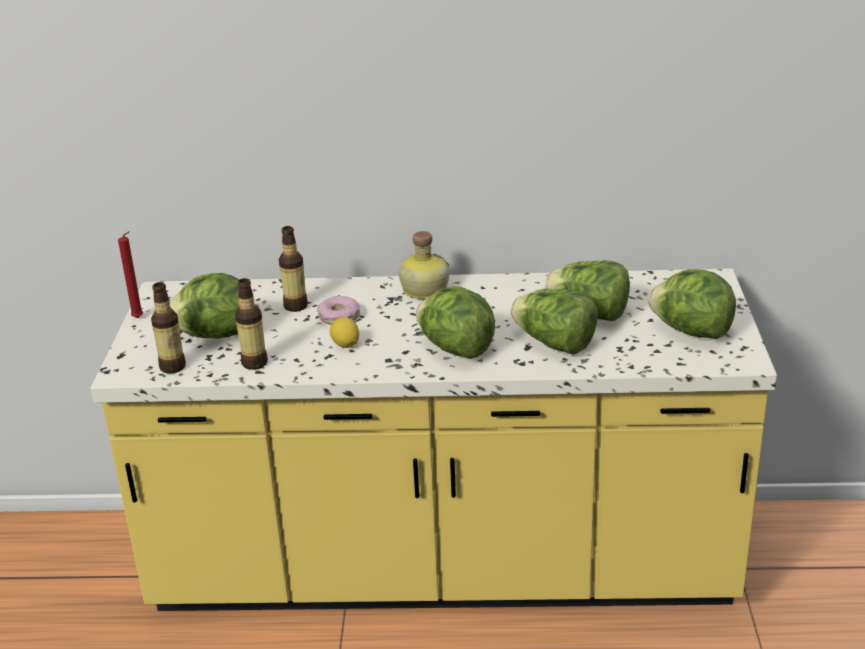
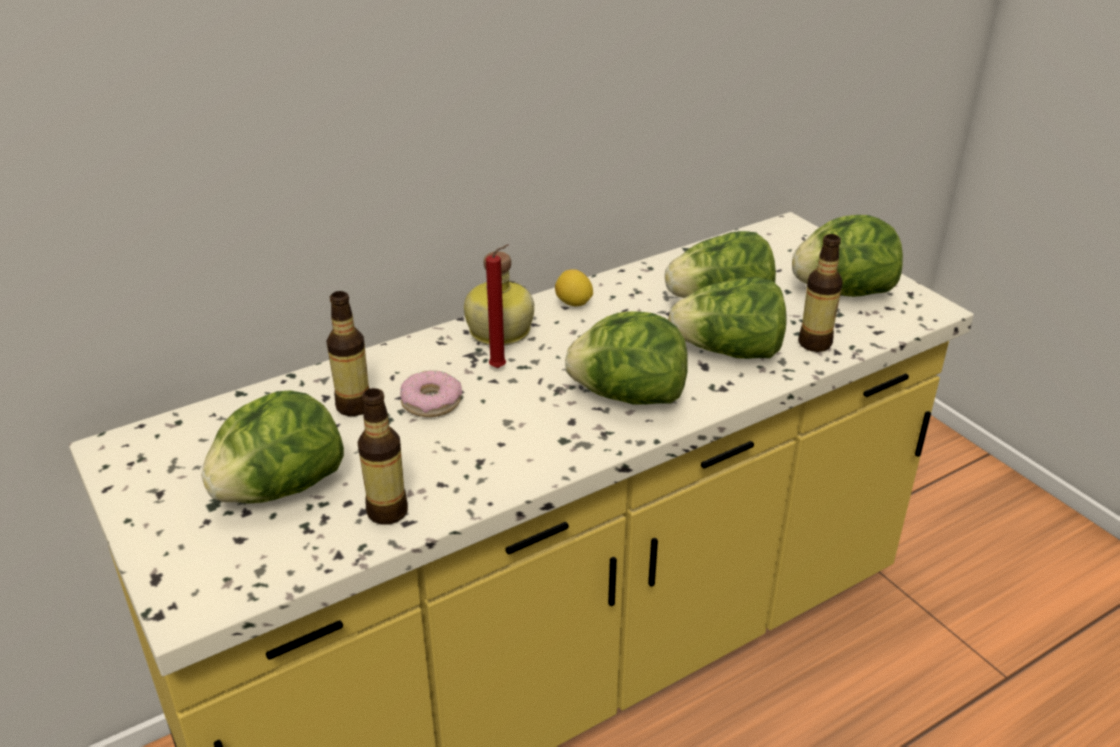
camera: 35 degrees left, 5 degrees up
red candle [118,231,143,318] -> red candle moved to [486,244,508,368]
bottle [151,282,186,374] -> bottle moved to [798,234,843,352]
lemon [330,317,359,348] -> lemon moved to [555,269,593,306]

